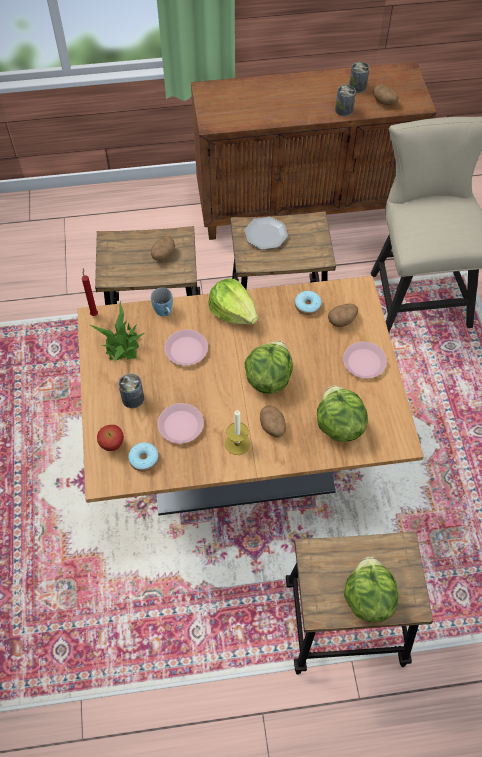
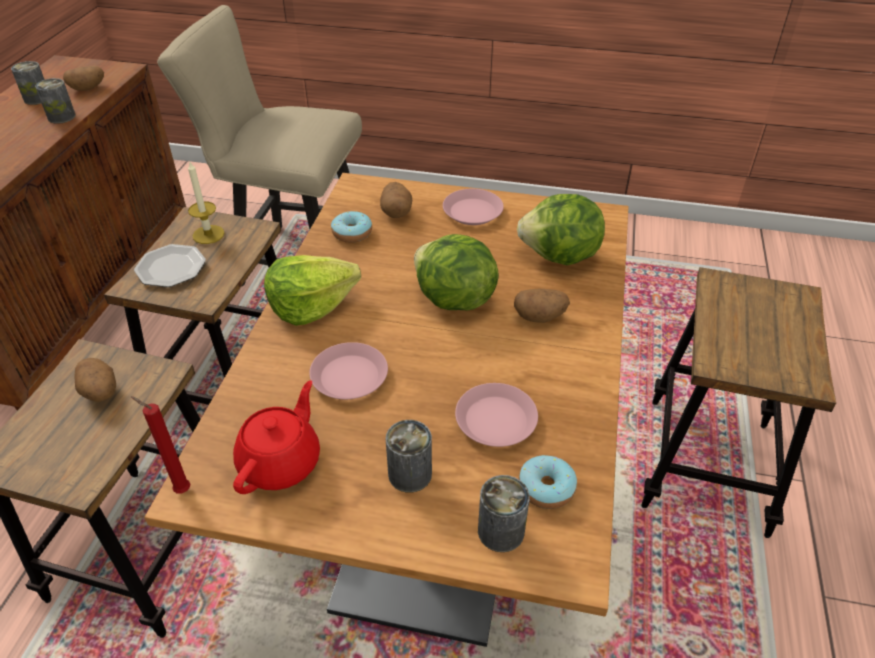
camera: 70 degrees left, 15 degrees down
potted plant [90,300,144,362] -> red teapot [233,380,320,494]
apple [97,425,124,451] -> can [478,475,530,552]
blue mug [151,287,173,316] -> none
candle [225,410,250,455] -> candle moved to [188,162,225,244]
lettuce [344,557,399,622] -> none

